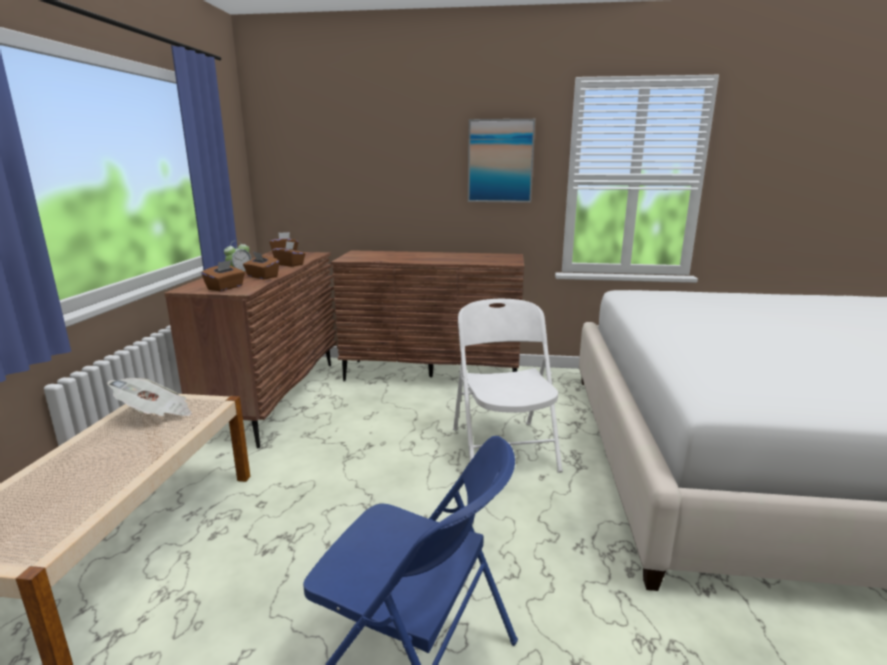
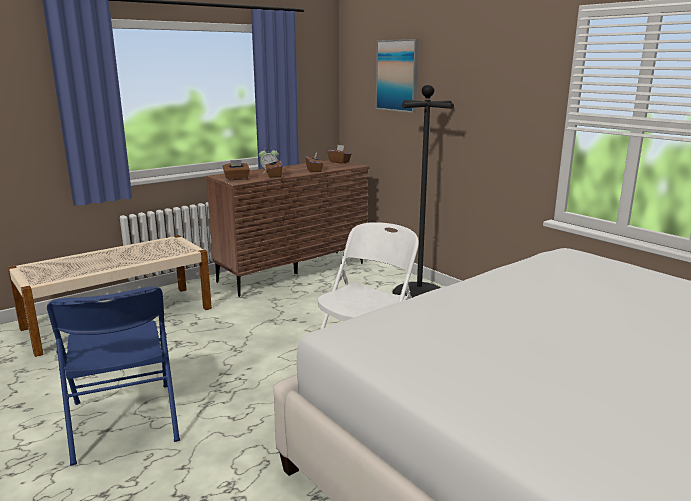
camera: 45 degrees right, 0 degrees up
newspaper [107,378,192,416] -> none
brown dresser [331,250,524,381] -> black clothes rack [392,85,454,298]
picture [468,119,535,203] -> picture moved to [376,39,419,113]

